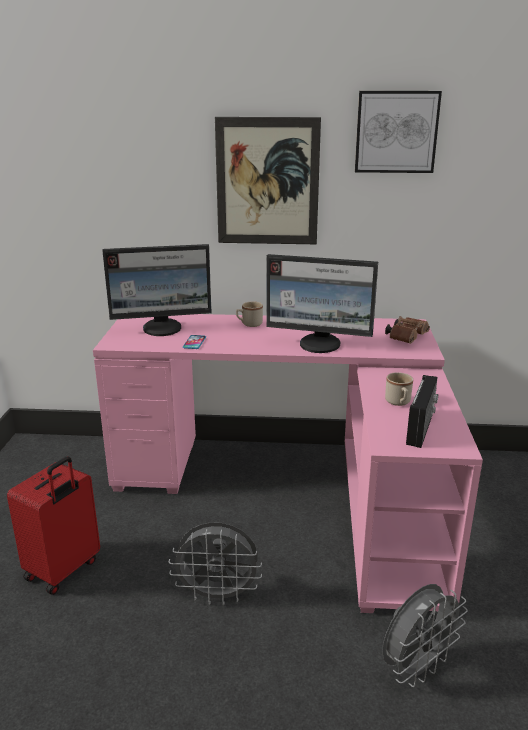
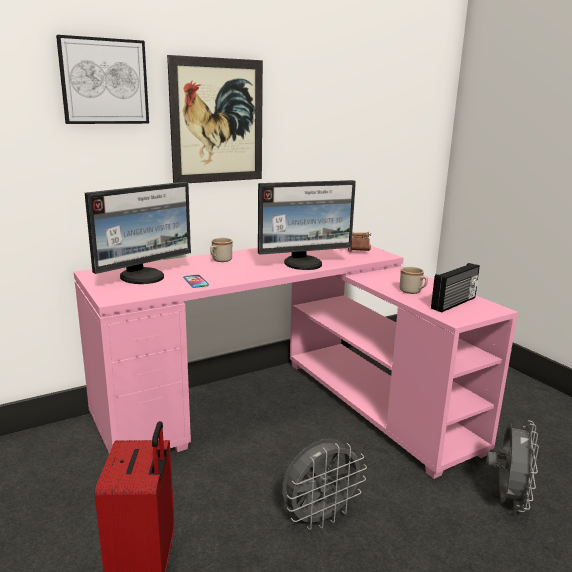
camera: 35 degrees left, 5 degrees down
picture [355,91,442,173] -> picture moved to [56,35,149,124]
radio [406,375,438,448] -> radio turned 60 degrees clockwise [431,263,480,312]

